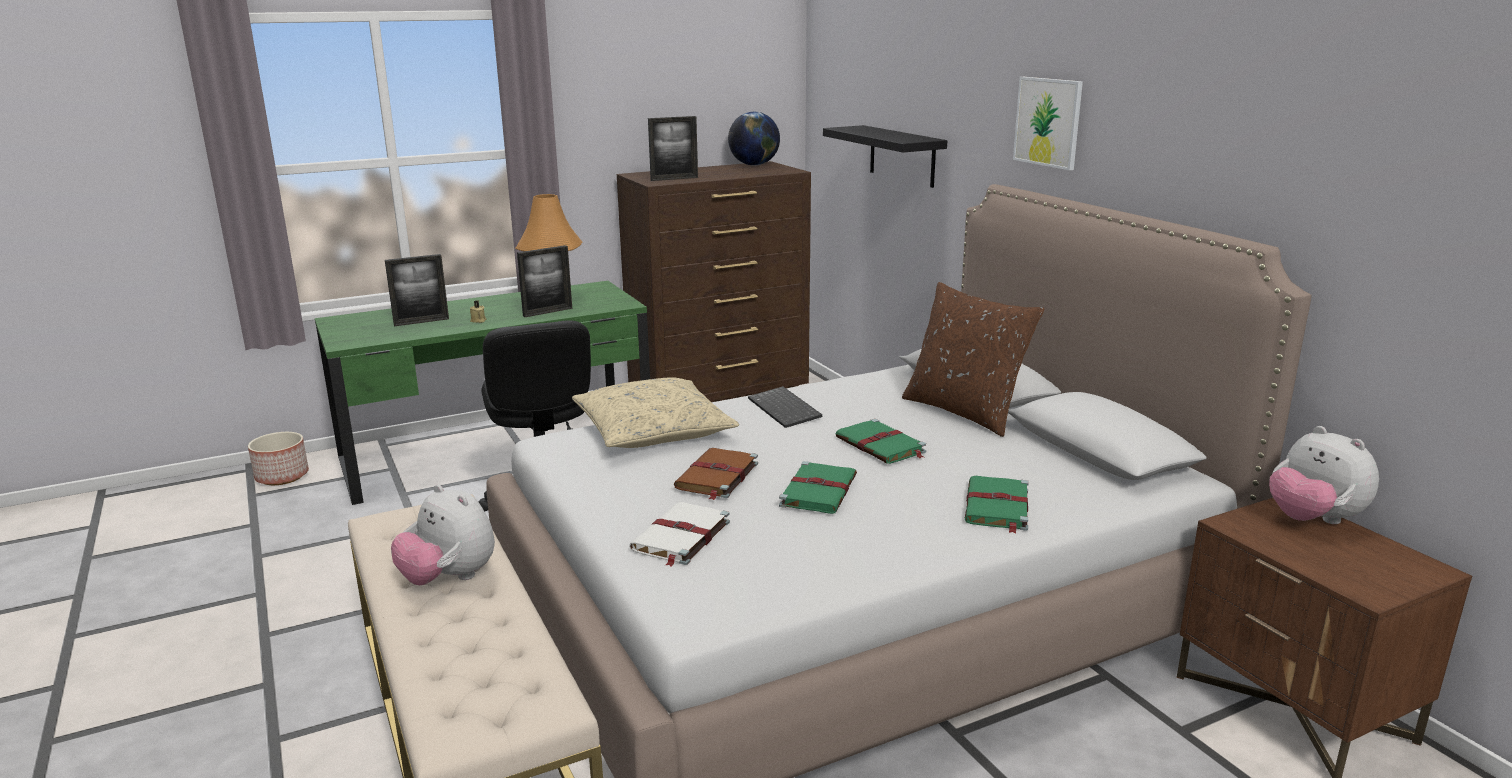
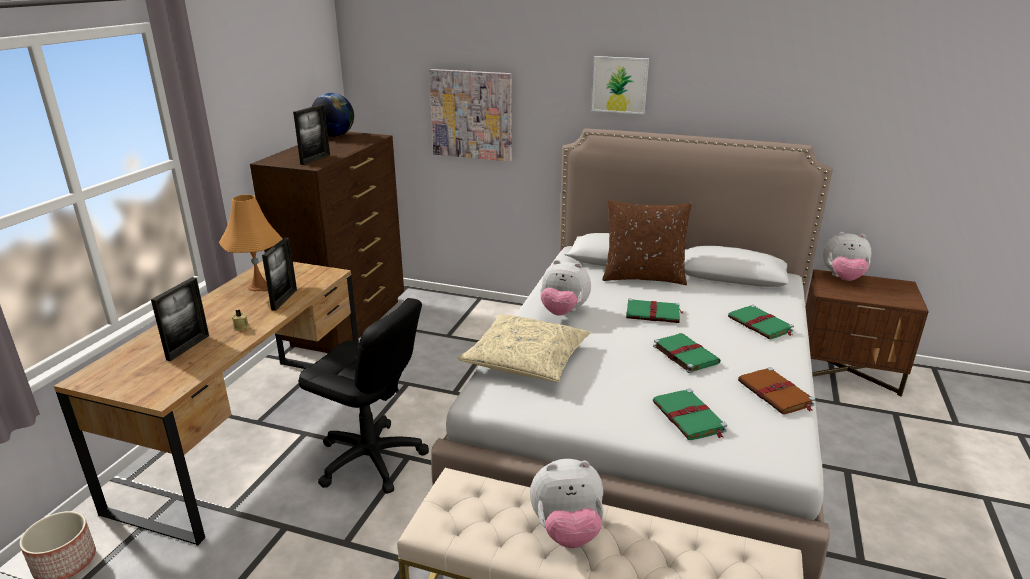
camera: 45 degrees left, 5 degrees up
green desk [315,281,650,505] -> brown desk [54,261,359,546]
white book [629,502,730,567] -> green book [653,389,727,440]
brown book [674,448,758,500] -> brown book moved to [738,367,815,414]
keyboard [748,386,822,428] -> plush toy [540,260,591,316]
black shelf [823,125,947,188] -> picture [429,69,512,161]

